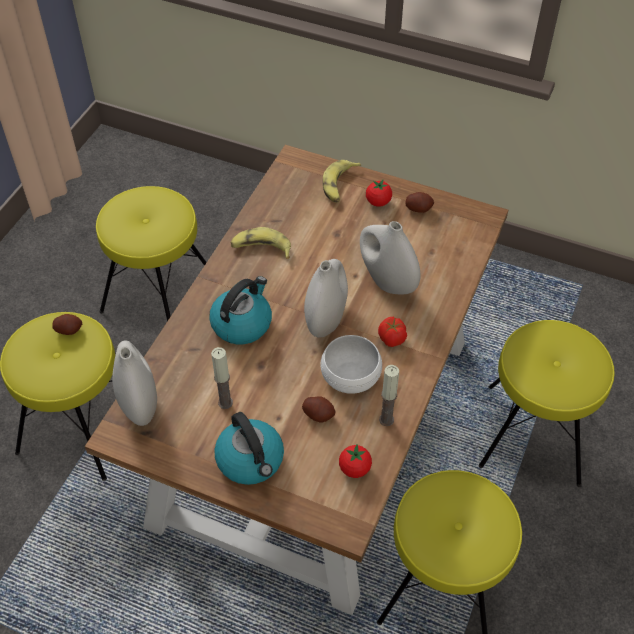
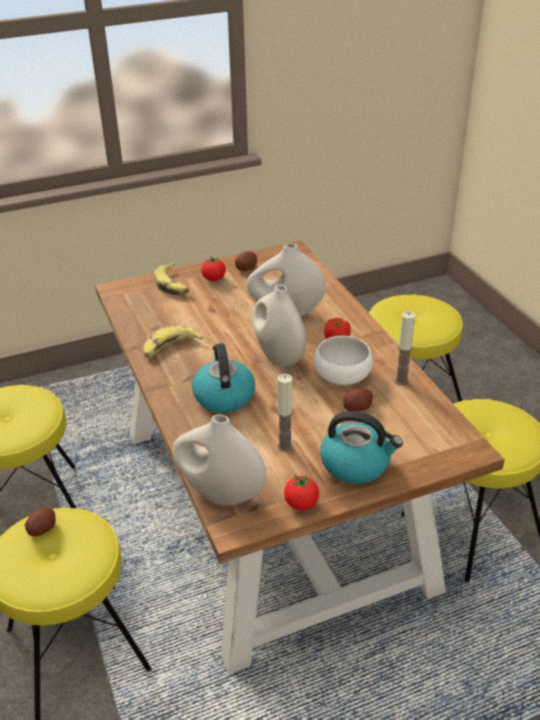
camera: 45 degrees left, 15 degrees down
tomato [339,445,372,478] -> tomato moved to [284,474,319,510]

